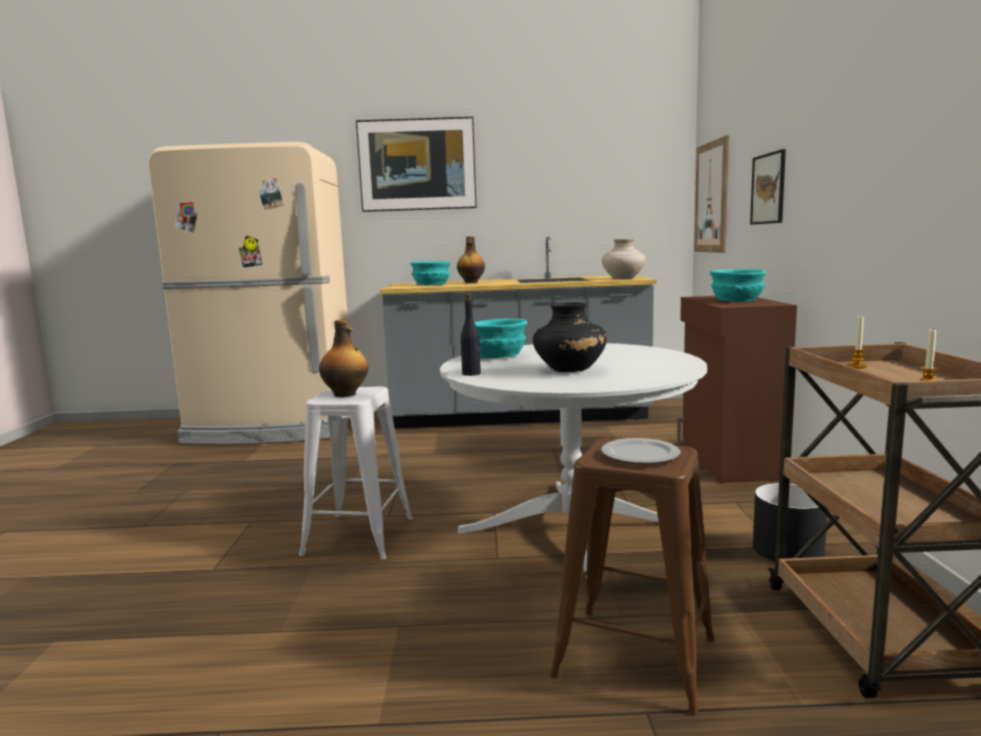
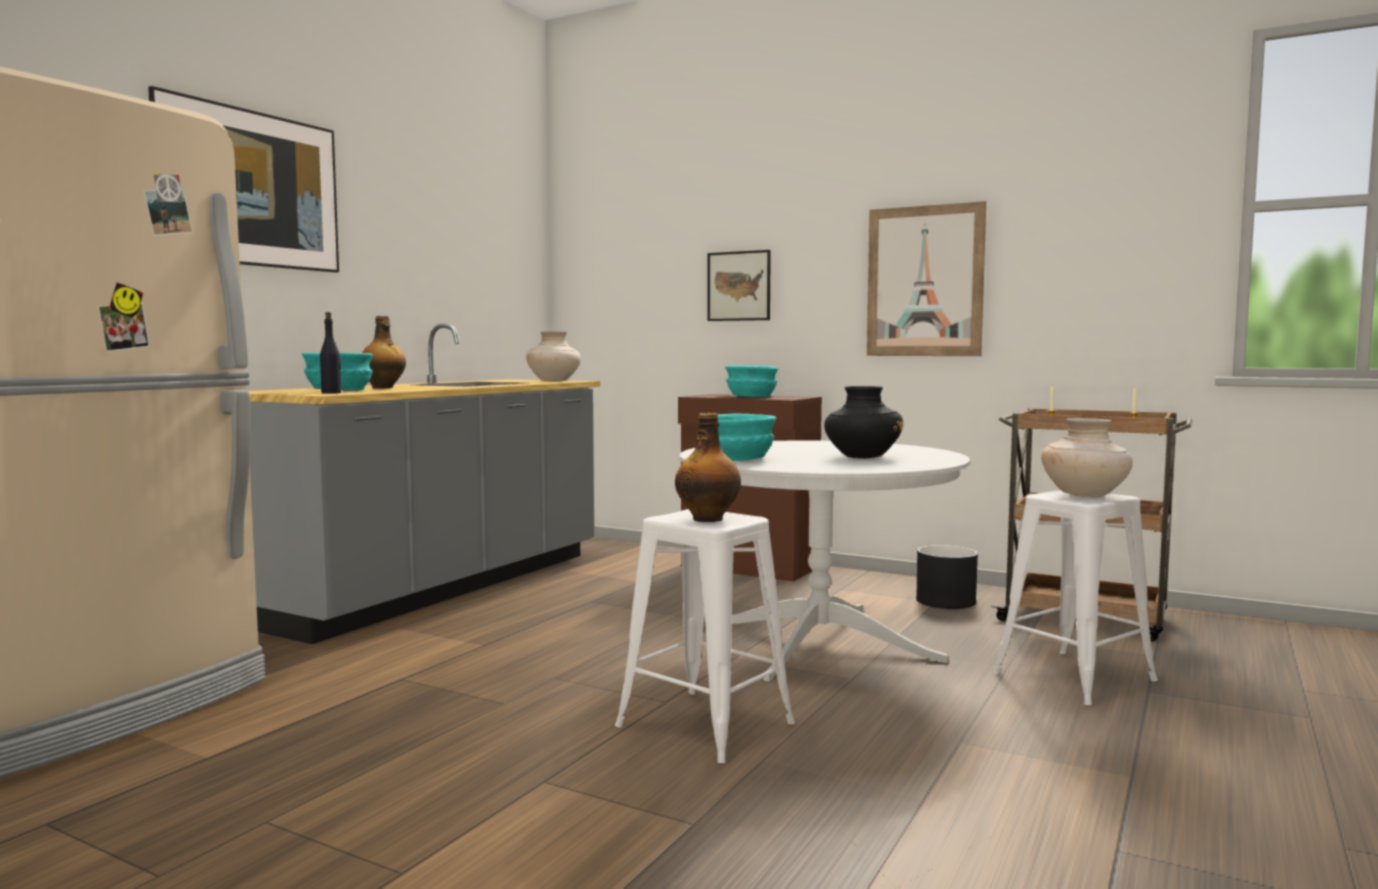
camera: 60 degrees left, 5 degrees down
black bottle [461,293,481,376] -> black bottle moved to [320,312,341,394]
brown stool [550,439,715,715] -> white stool [993,490,1158,705]
plate [601,438,680,464] -> beige vase [1041,418,1133,498]
picture [694,135,729,253] -> picture moved to [867,201,986,356]

